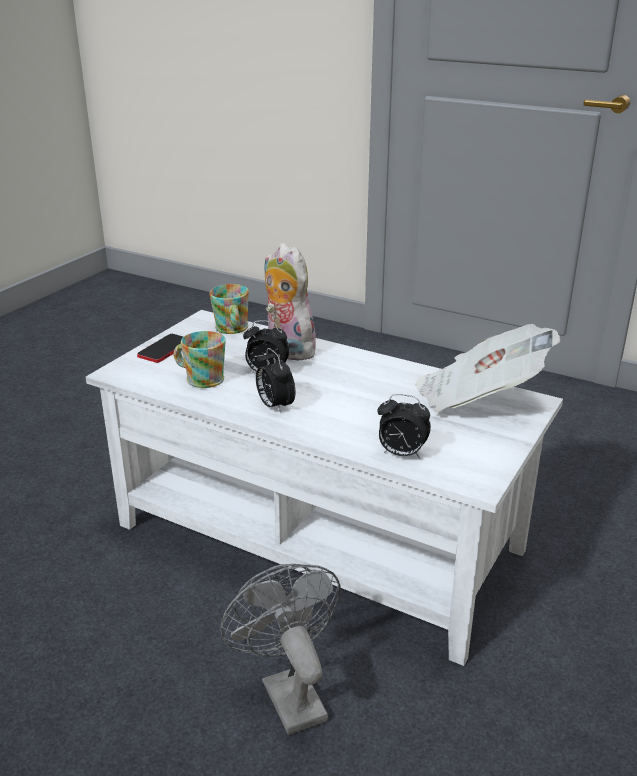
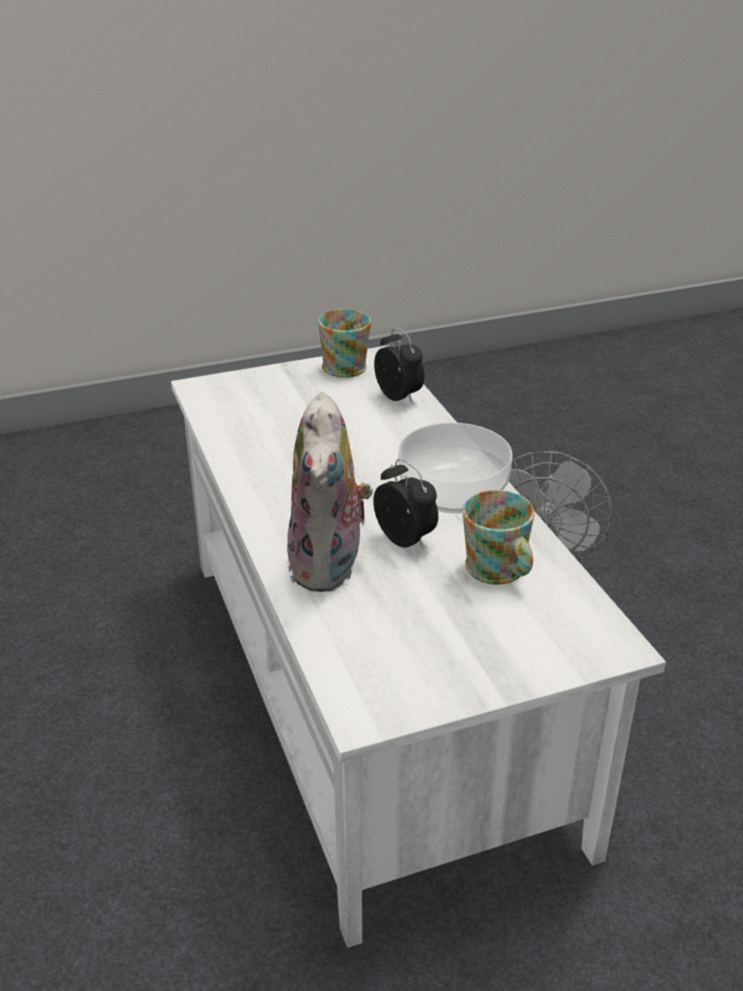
camera: 140 degrees left, 5 degrees up
phone [137,334,183,363] -> none
mug [209,284,249,334] -> mug moved to [318,309,371,378]
alarm clock [256,348,295,413] -> bowl [398,423,513,513]
newspaper [415,324,560,412] -> none

